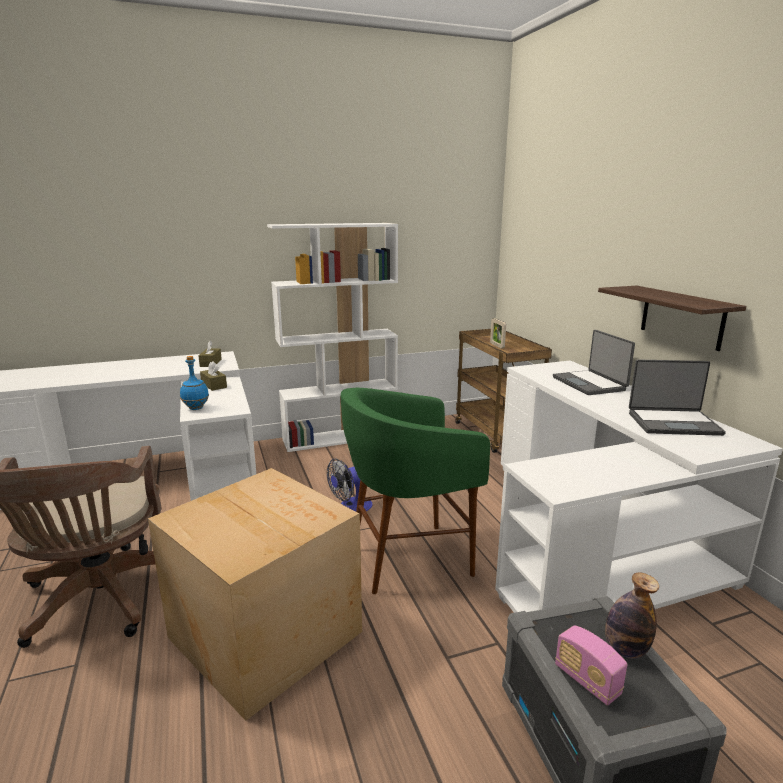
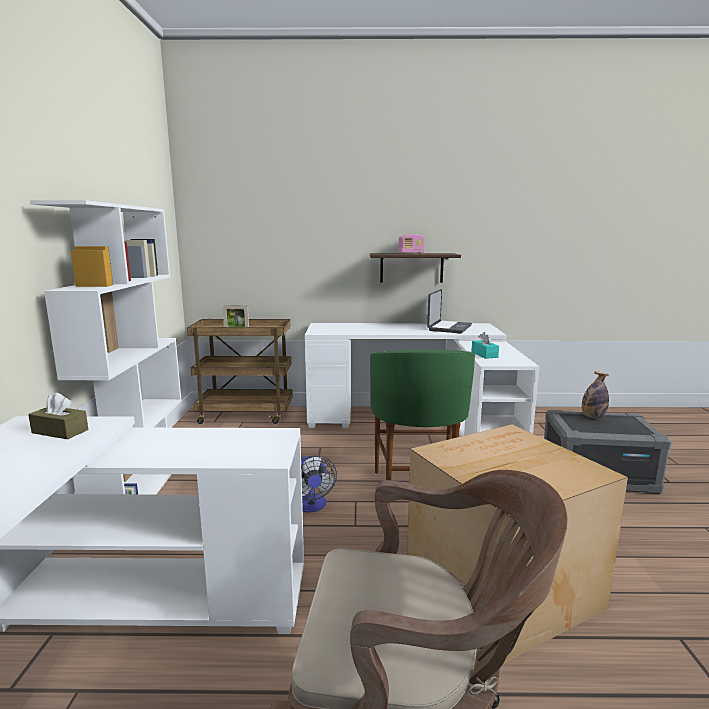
camera: 70 degrees left, 5 degrees down
blue bottle [180,356,209,410] -> none
brown tissue box [200,361,227,391] -> none
laptop [553,330,635,395] -> none
radio [555,625,628,706] -> radio moved to [398,234,425,254]
none -> turquoise tissue box [471,332,499,359]

